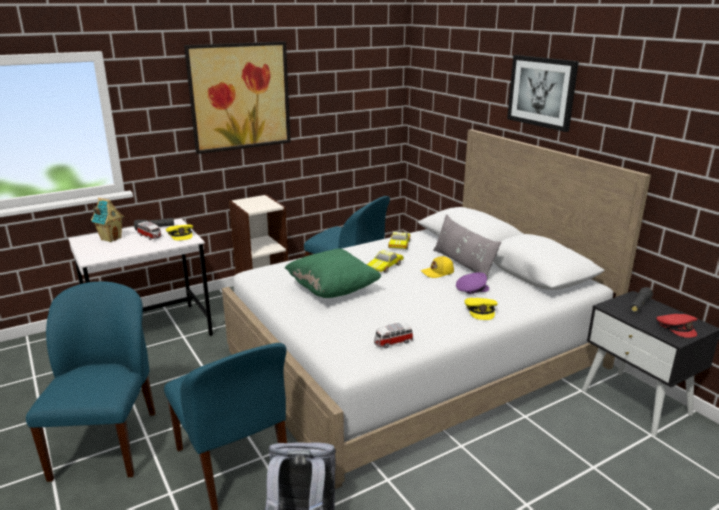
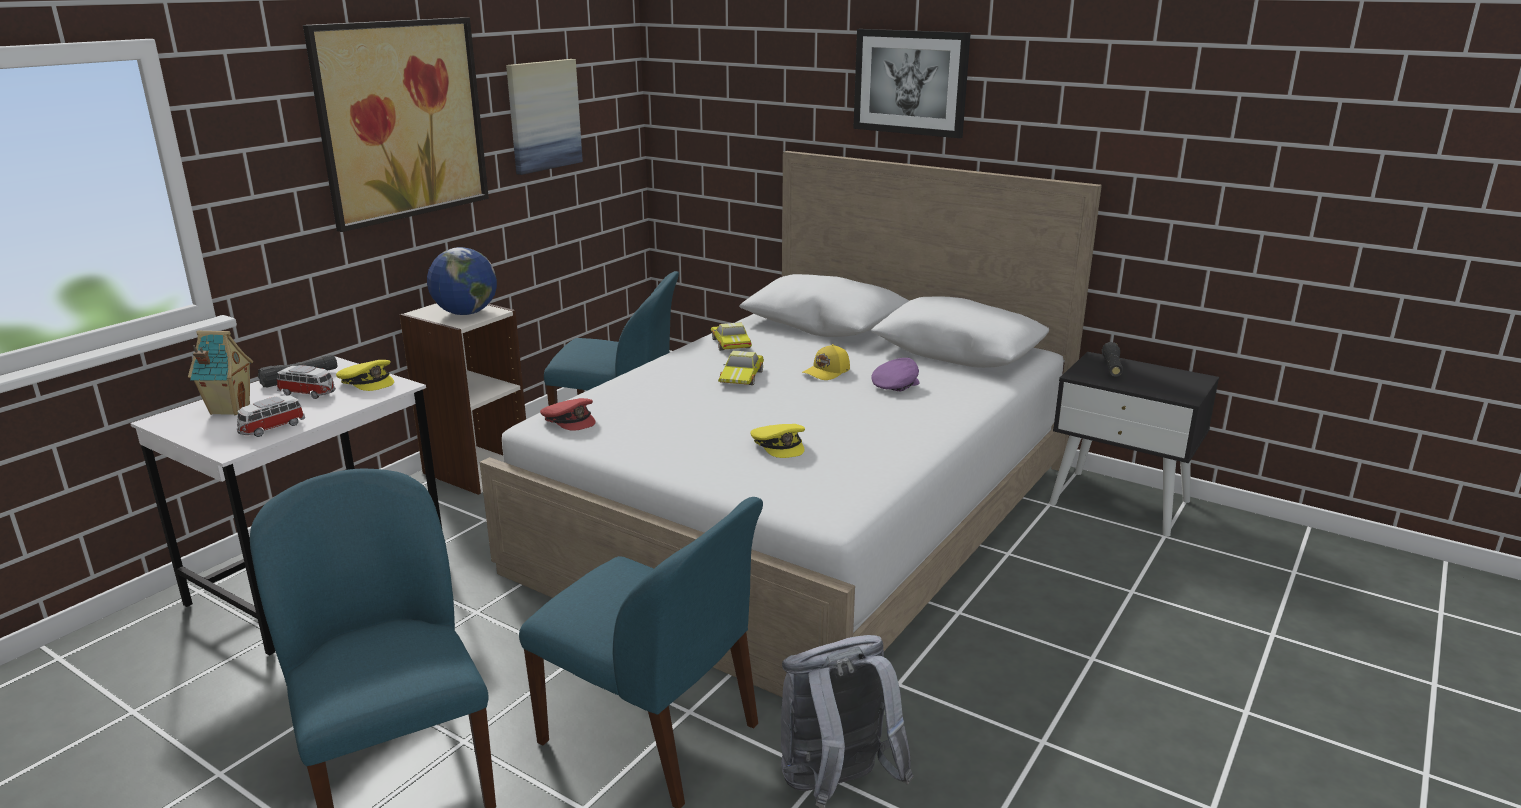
camera: 25 degrees left, 0 degrees up
green pillow [285,248,381,298] -> none
toy car [374,323,413,348] -> toy car moved to [237,395,305,437]
grey pillow [433,214,501,279] -> none
yellow cap [465,298,498,320] -> yellow cap moved to [750,424,805,458]
red cap [656,314,698,338] -> red cap moved to [540,398,596,431]
none -> globe [427,247,497,315]
none -> picture [506,59,583,175]

